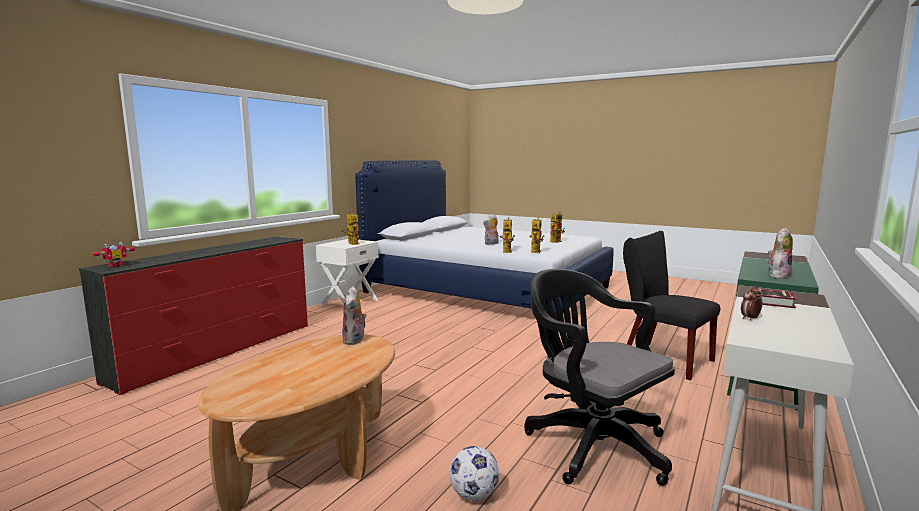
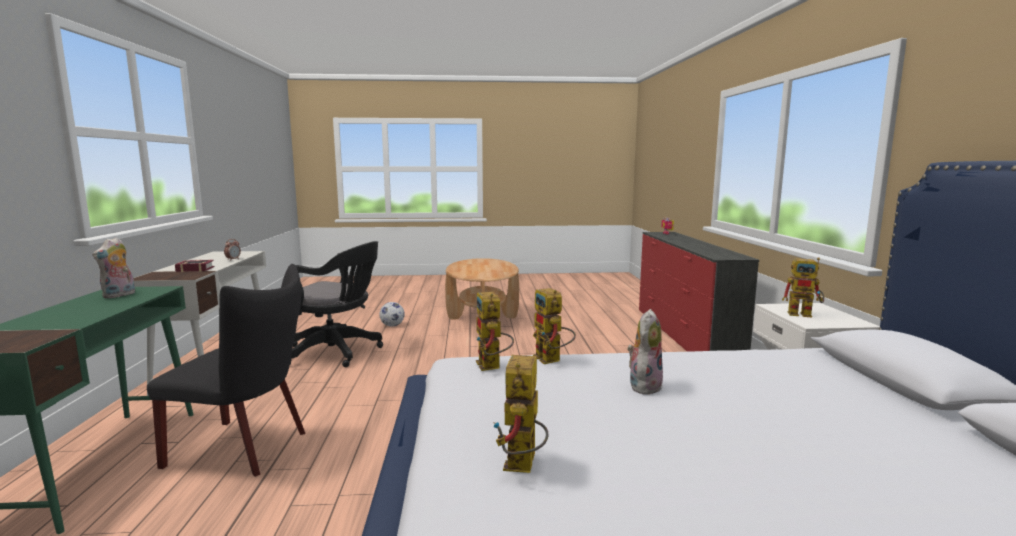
camera: 145 degrees right, 0 degrees up
plush toy [342,286,367,345] -> none

